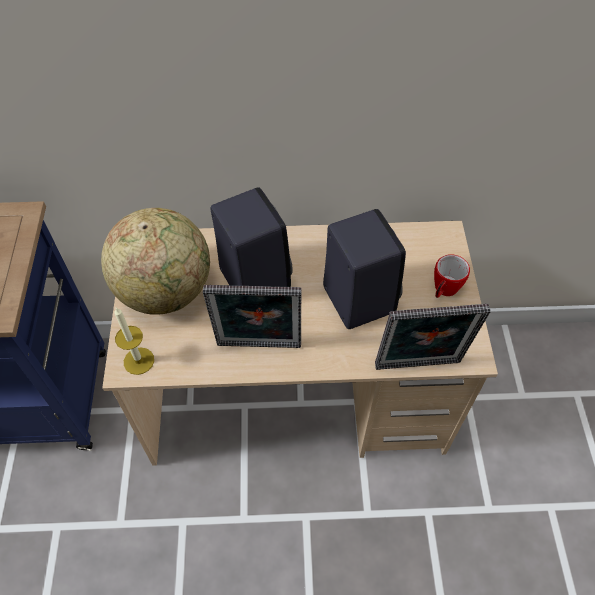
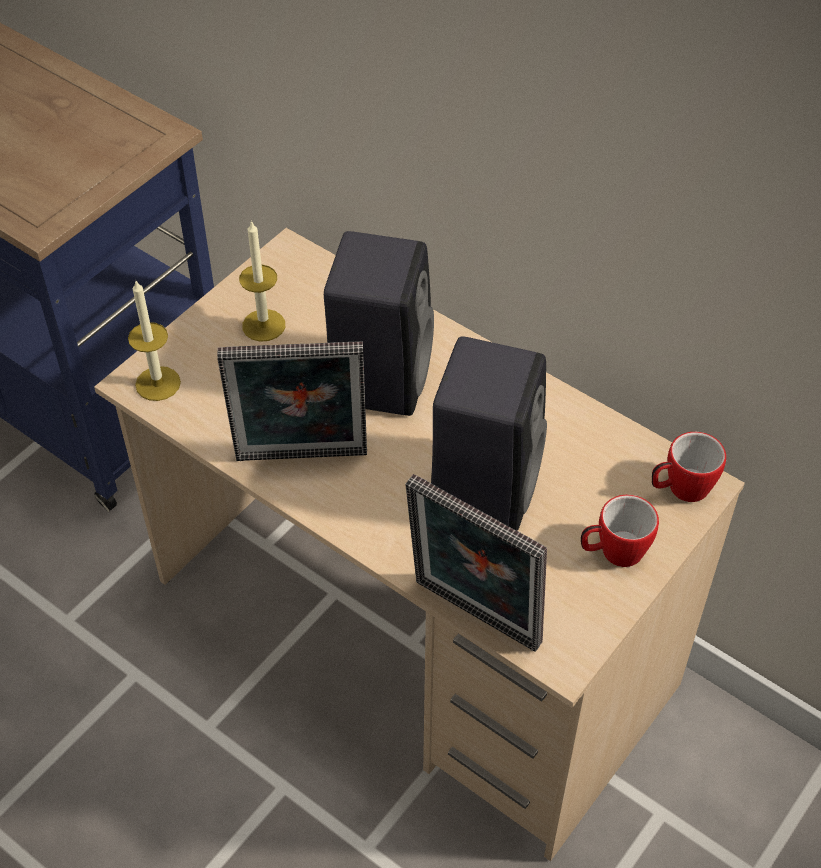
camera: 40 degrees right, 5 degrees down
globe [101,208,210,315] -> candle [239,220,285,342]
picture frame [203,285,301,348] -> picture frame turned 45 degrees counterclockwise [217,341,367,461]
none -> mug [652,432,726,502]

